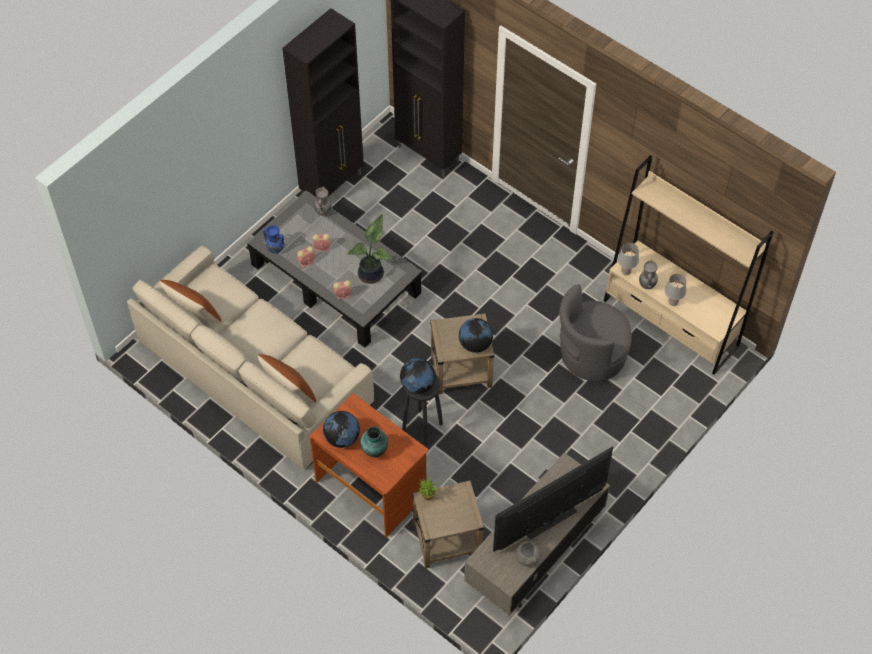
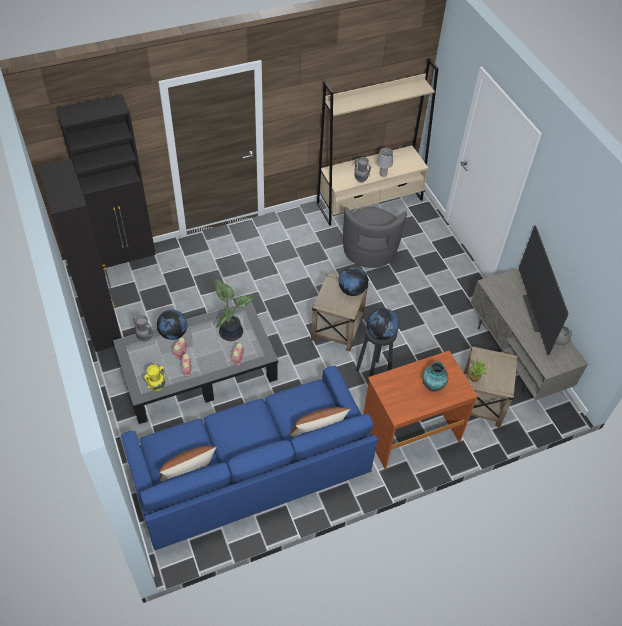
camera: 65 degrees left, 5 degrees down
beige sofa [127,246,374,470] -> blue sofa [121,366,378,551]
blue vase [263,225,285,254] -> yellow vase [144,365,165,391]
globe [323,411,360,448] -> globe moved to [157,310,187,340]
grey table lamp [618,243,639,275] -> none

